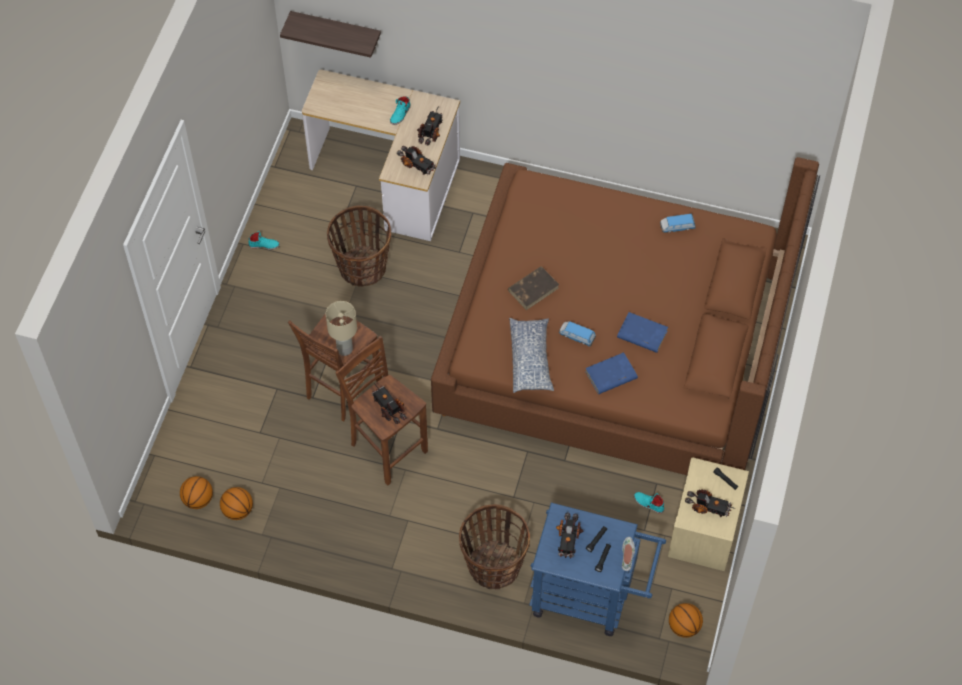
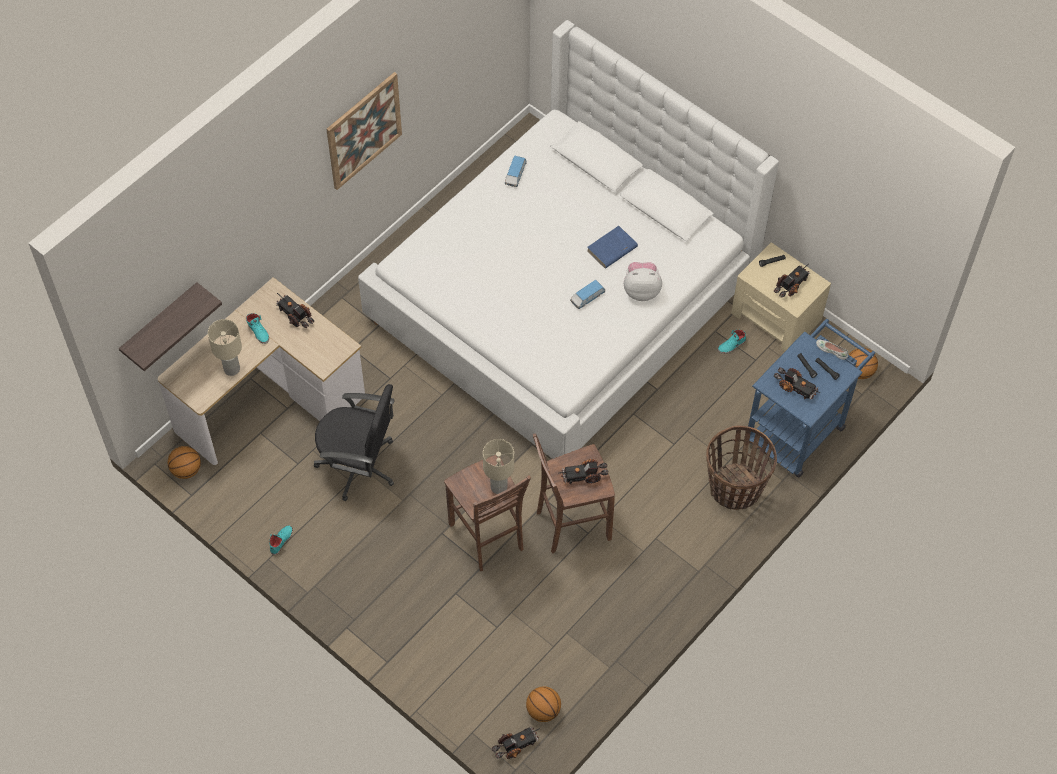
camera: 65 degrees left, 0 degrees up
basketball [220,487,253,520] -> basketball moved to [168,446,201,479]
basket [327,206,391,287] -> black office chair [314,384,394,501]
toy truck [397,146,436,175] -> toy truck moved to [492,727,540,759]
brown bed [431,157,820,475] -> white bed [358,20,779,459]
brown book [508,266,559,310] -> none
pillow [509,318,554,393] -> none
blue book [585,352,638,394] -> plush toy [624,262,662,301]
none -> beige table lamp [208,319,242,376]
none -> picture [326,72,402,190]

